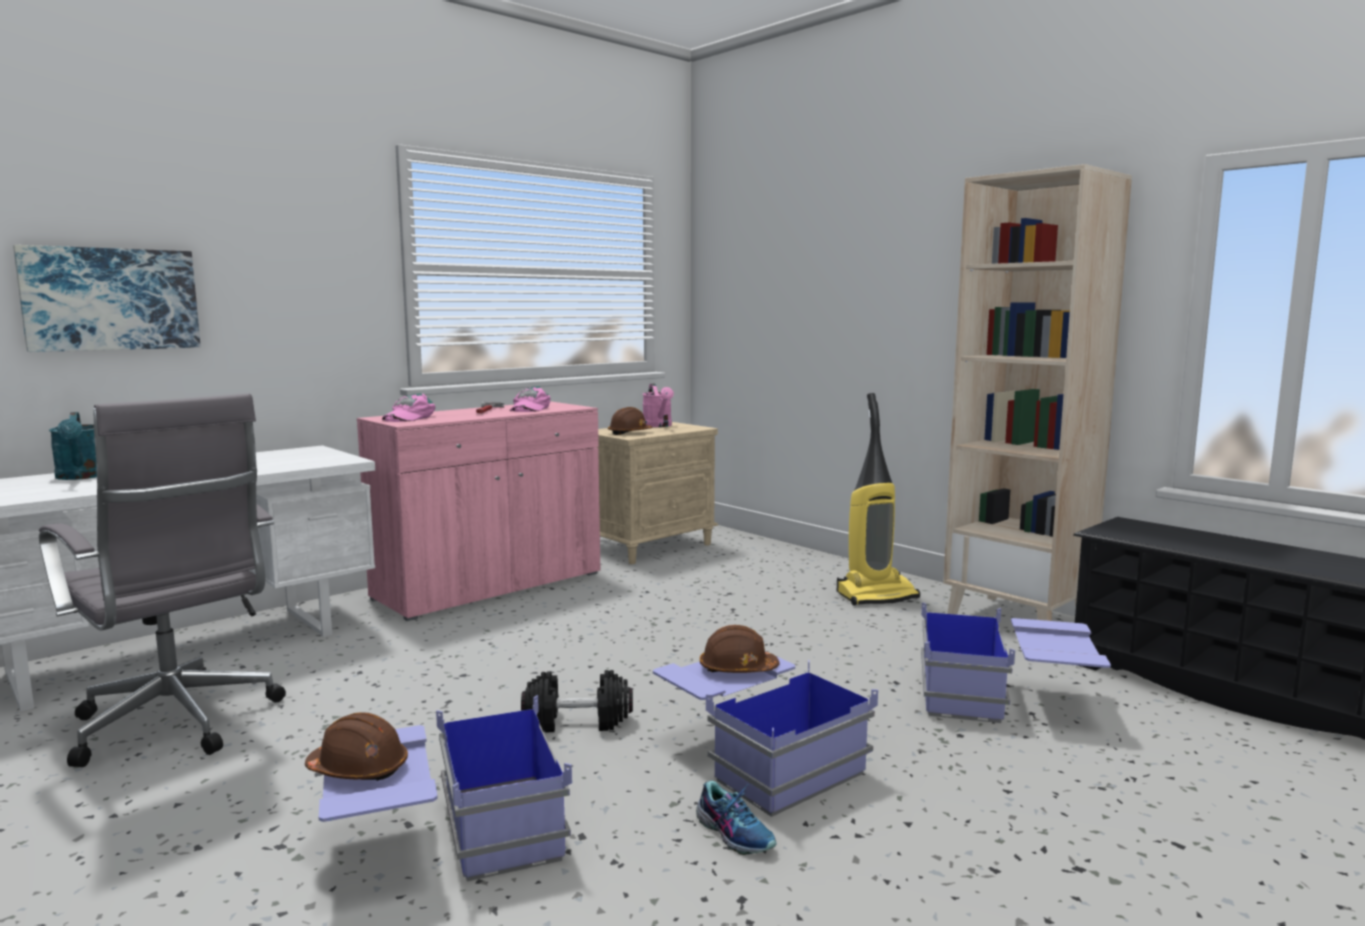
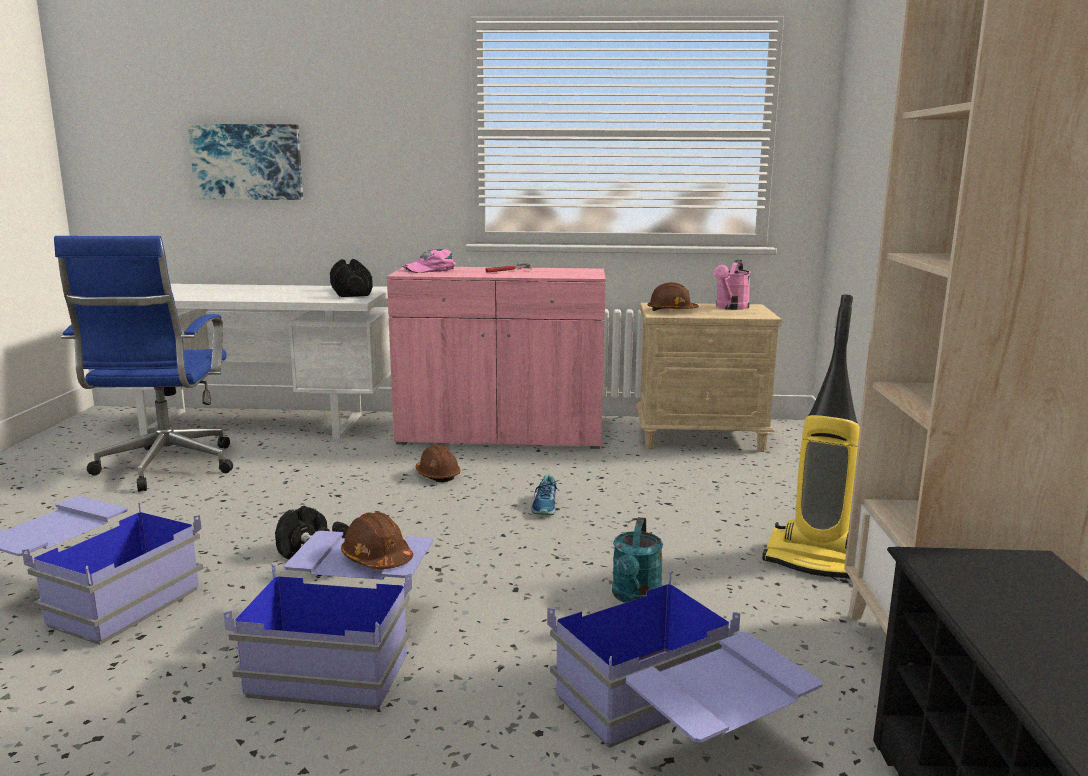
camera: 45 degrees right, 5 degrees up
grey office chair [39,394,286,767] -> blue office chair [54,236,233,492]
turquoise watering can [49,412,97,480] -> turquoise watering can moved to [612,517,663,603]
brown hard hat [305,712,408,781] -> brown hard hat moved to [415,445,461,482]
pink cap [510,386,550,412] -> none
shoe [696,781,776,855] -> shoe moved to [531,474,560,515]
none -> black dumbbell [330,259,373,297]

